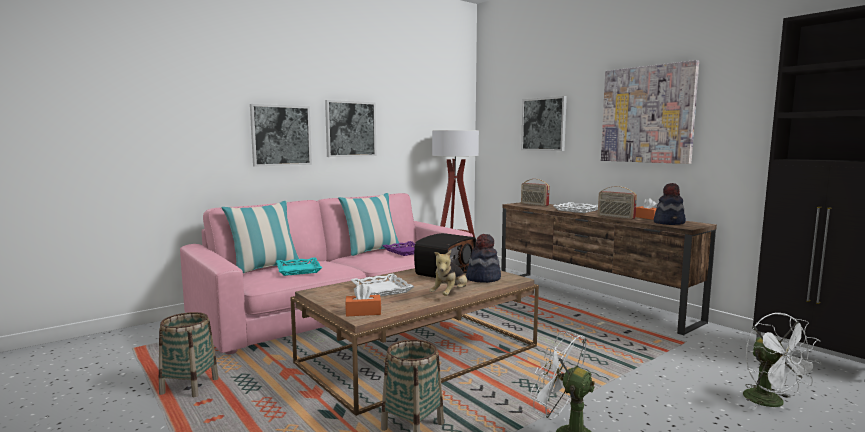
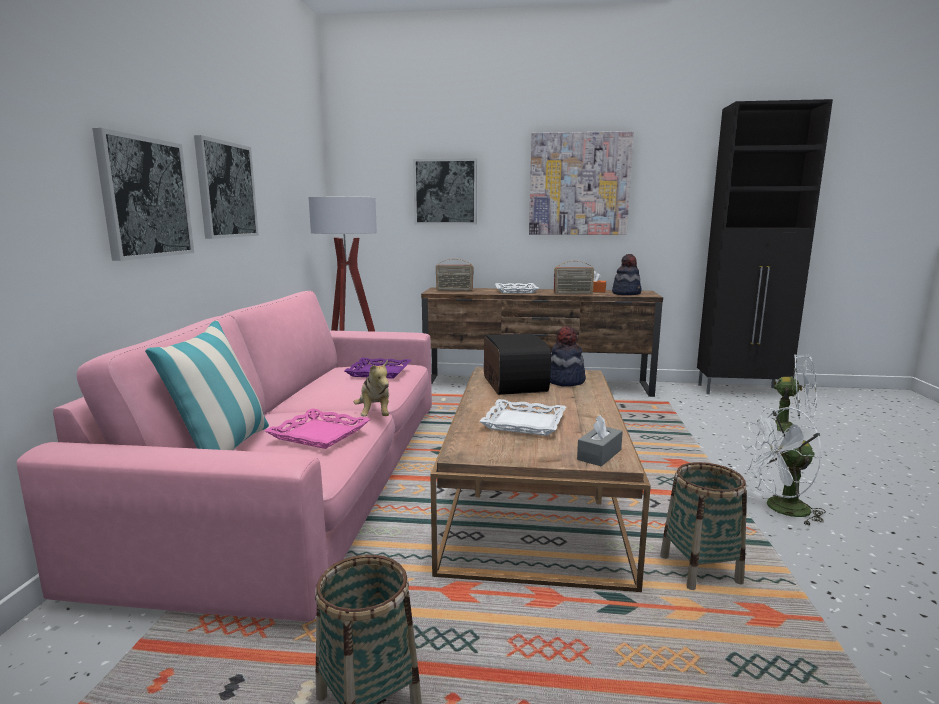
camera: 45 degrees left, 5 degrees up
turquoise tray [276,257,322,276] -> pink tray [265,408,370,449]
pillow [338,193,399,256] -> none
orange tissue box [345,284,381,317] -> grey tissue box [577,415,623,467]
plush toy [429,250,467,296] -> plush toy moved to [354,360,389,416]

